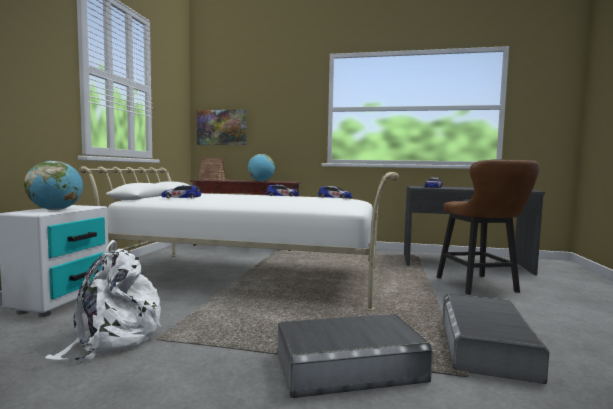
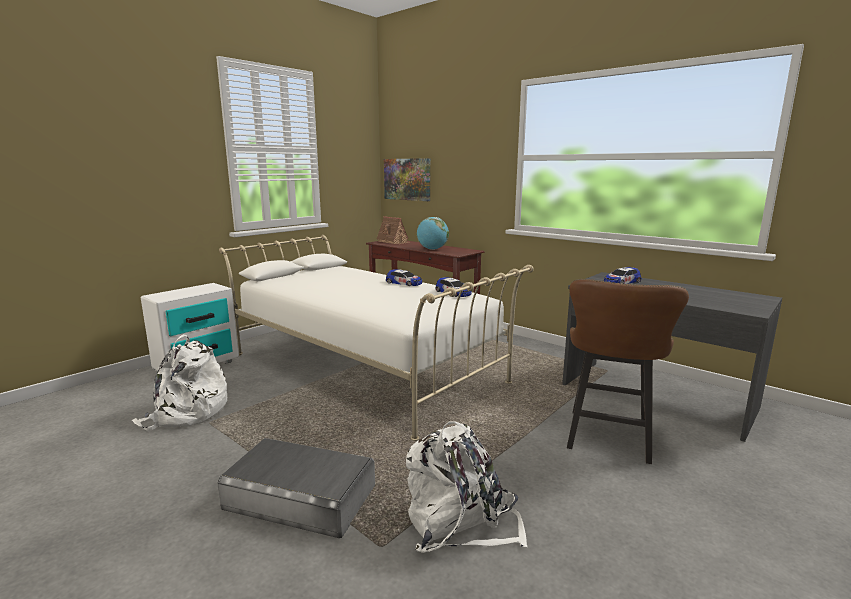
camera: 30 degrees right, 10 degrees up
globe [24,161,83,210] -> none
toy car [161,185,201,198] -> none
grey storage box [443,294,550,384] -> white backpack [406,421,527,553]

